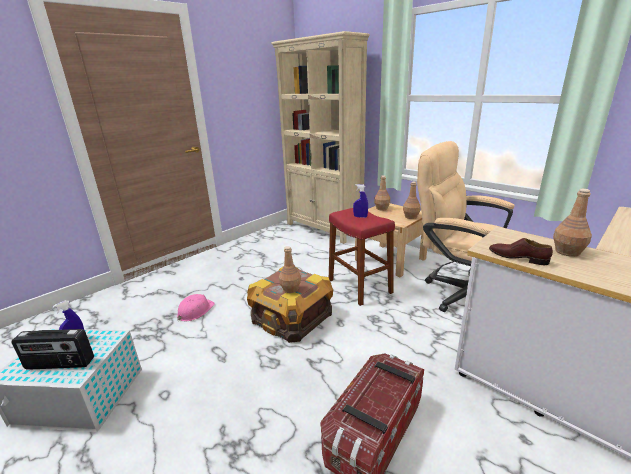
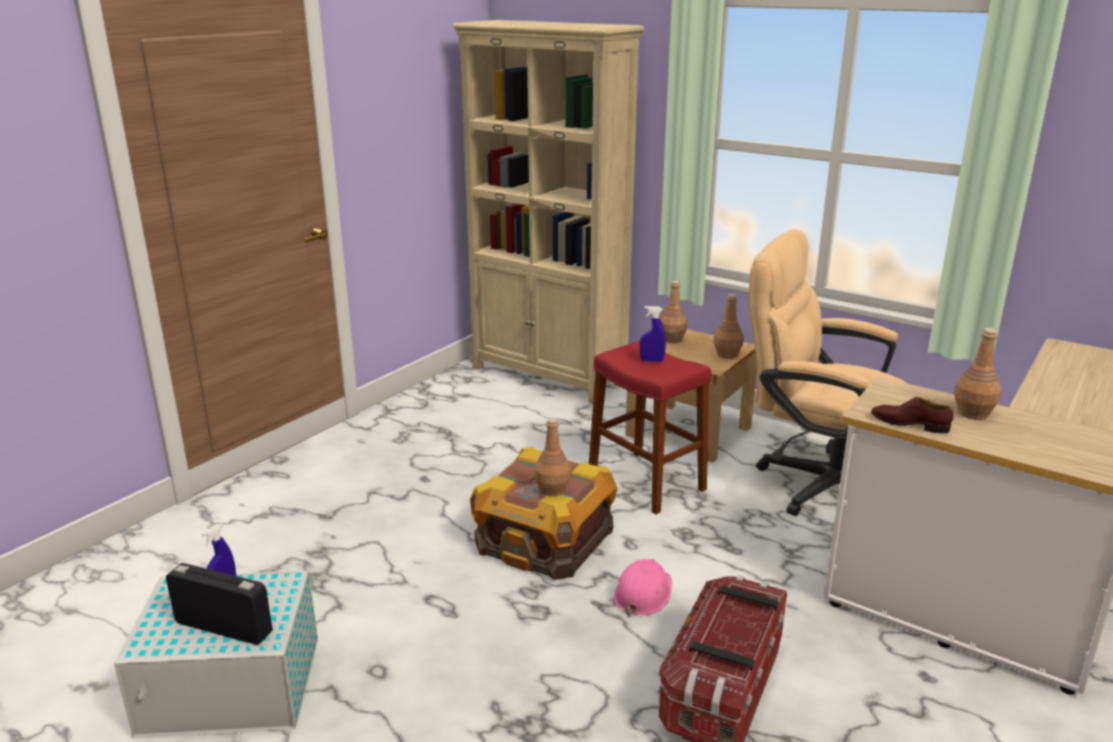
camera: 10 degrees left, 0 degrees up
radio [11,329,94,370] -> radio turned 150 degrees counterclockwise [166,563,272,645]
pink hard hat [177,294,215,322] -> pink hard hat moved to [614,559,672,617]

